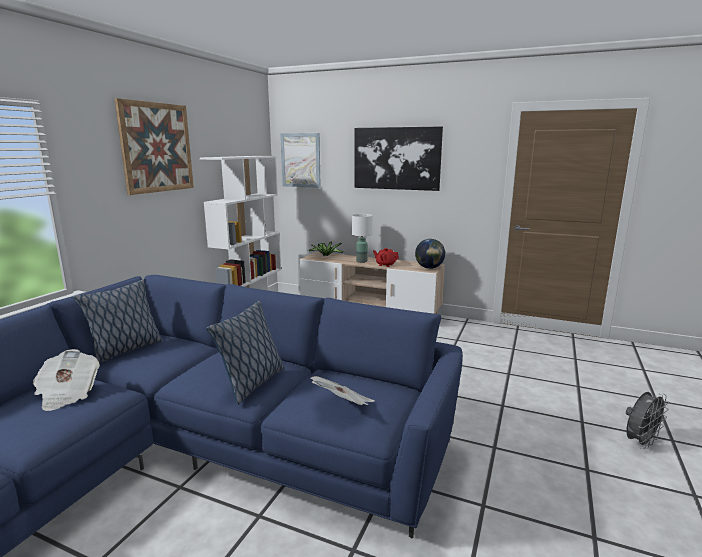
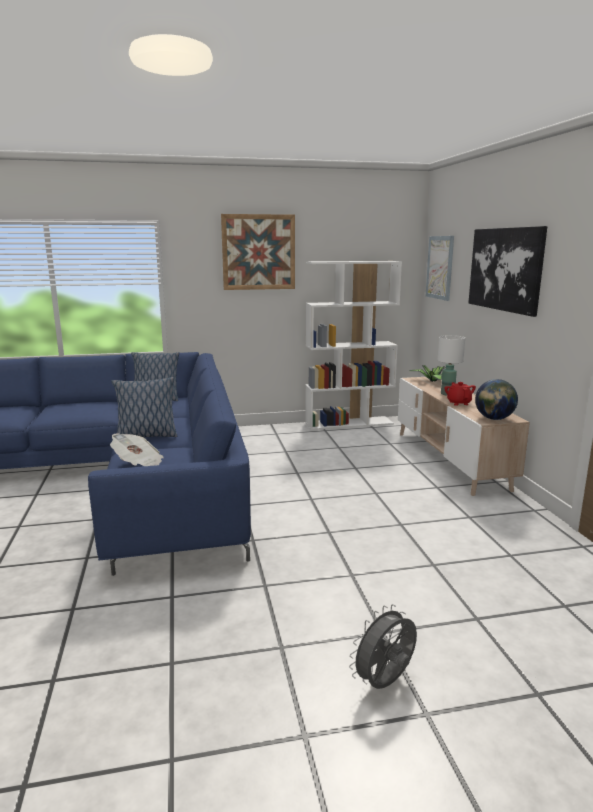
camera: 55 degrees right, 0 degrees up
newspaper [33,349,100,411] -> none
grey fan [626,392,669,449] -> grey fan turned 120 degrees clockwise [349,604,417,689]

